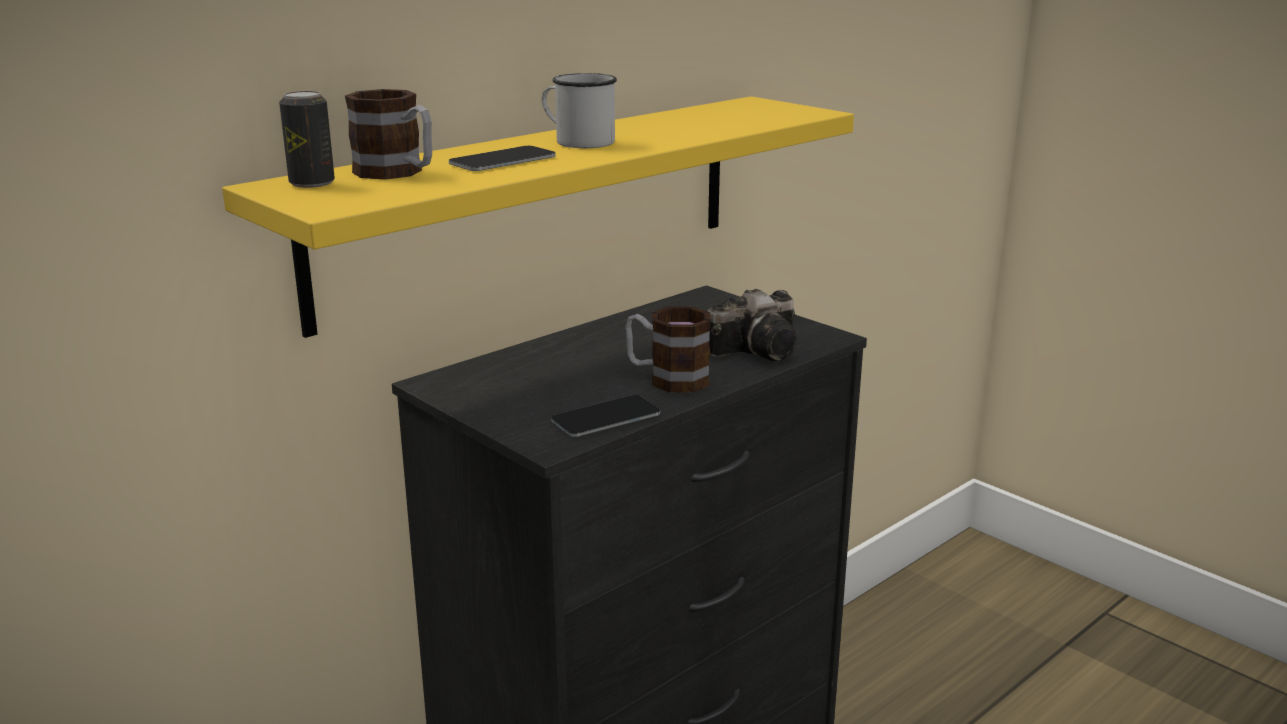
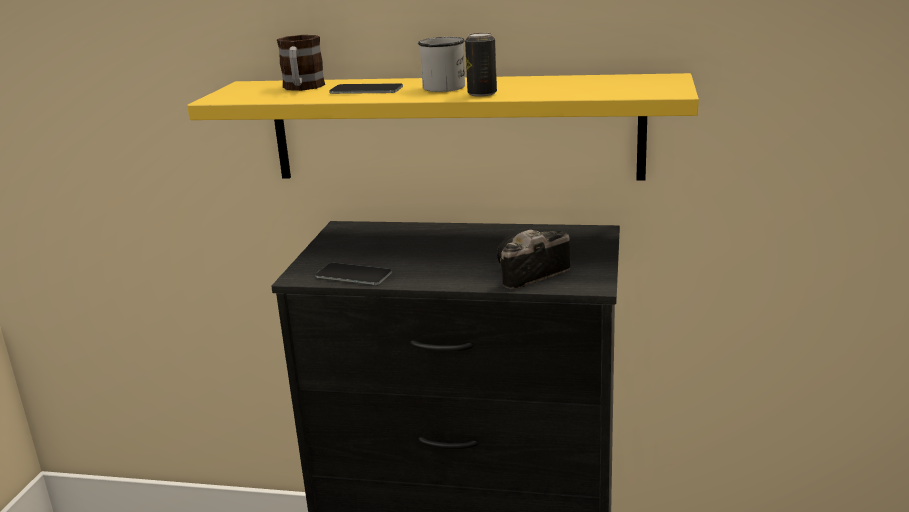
camera: 55 degrees right, 0 degrees up
can [279,91,335,188] -> can moved to [465,33,497,97]
mug [625,307,711,393] -> none
camera [708,289,797,361] -> camera turned 120 degrees clockwise [497,230,570,289]

